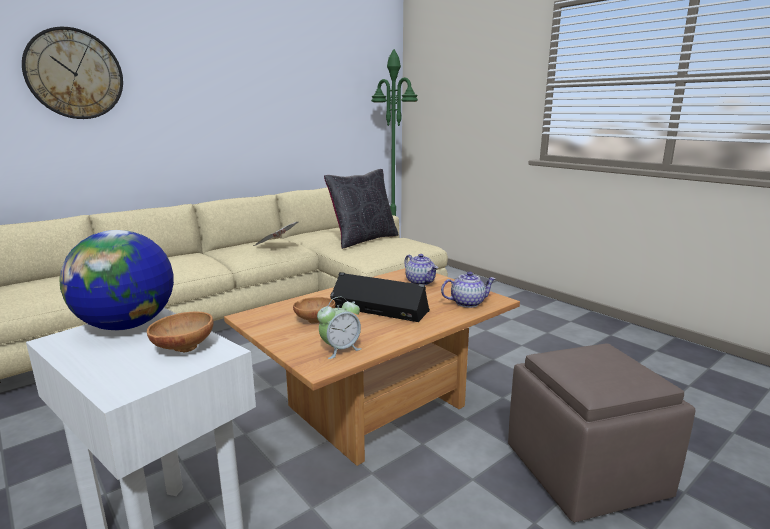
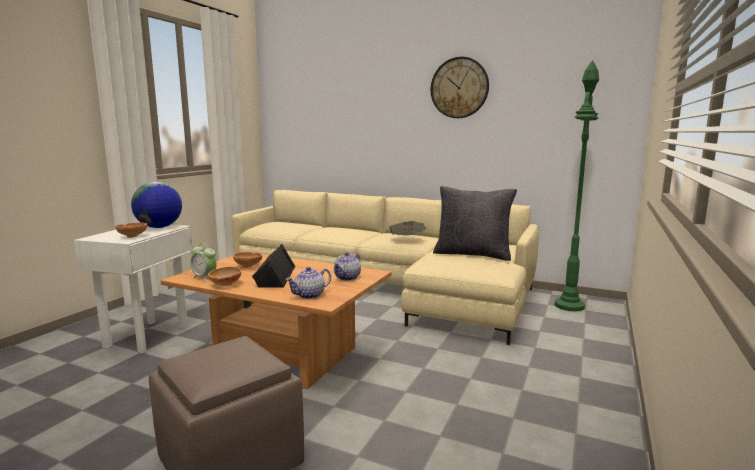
camera: 65 degrees right, 5 degrees down
wall clock [22,27,123,119] -> wall clock moved to [431,57,489,118]
teapot [441,271,496,308] -> teapot turned 90 degrees clockwise [286,267,331,299]
none -> brown bowl [208,267,241,286]

